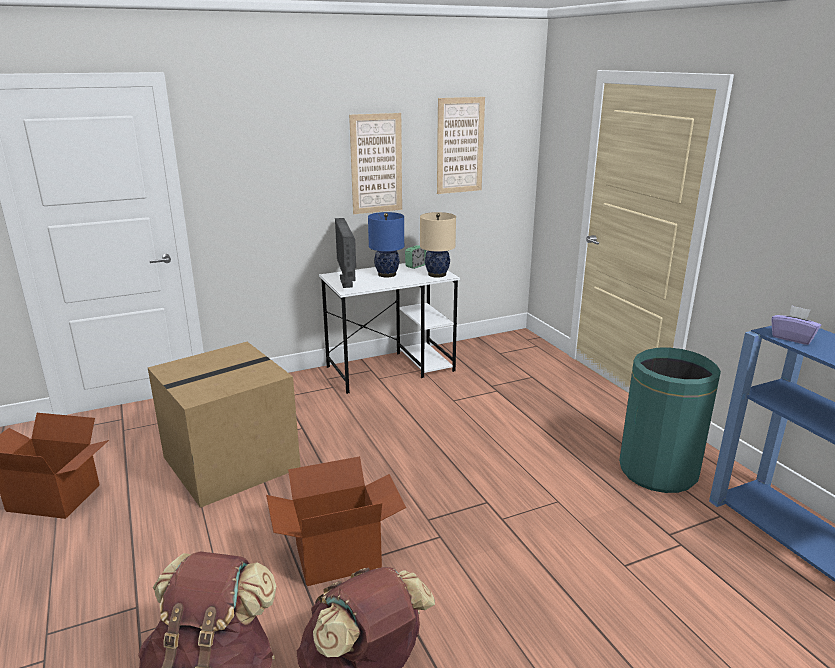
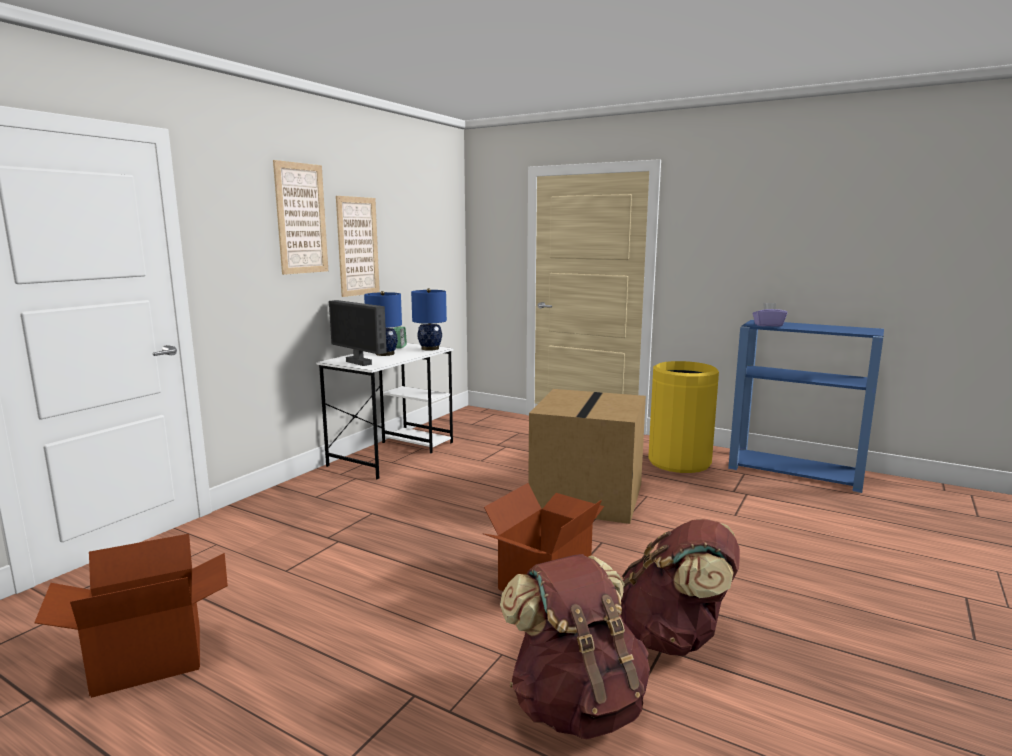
camera: 35 degrees left, 10 degrees down
cardboard box [148,342,301,508] -> cardboard box moved to [528,389,646,524]
beige table lamp [420,212,456,278] -> blue table lamp [411,288,447,351]
picture [437,97,485,194] -> picture moved to [273,160,328,275]
green trash can [619,348,721,493] -> yellow trash can [648,361,719,473]

